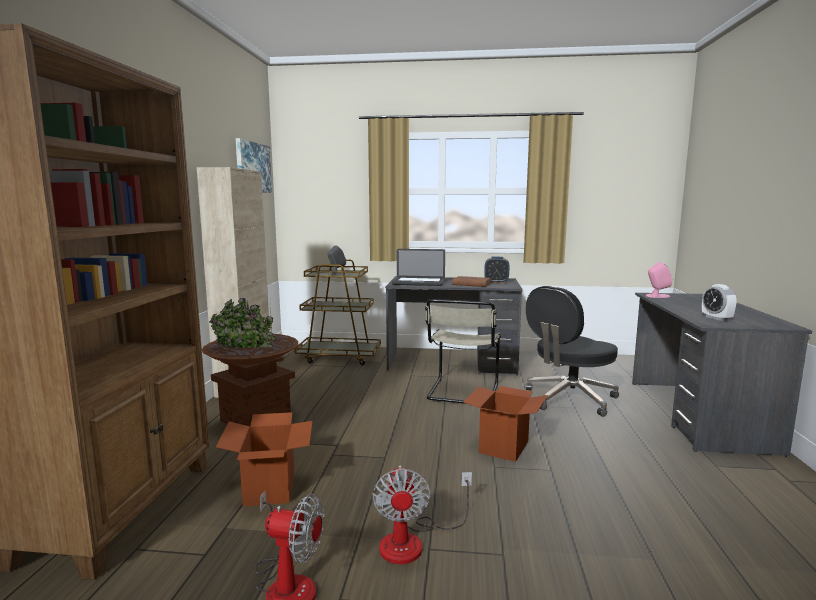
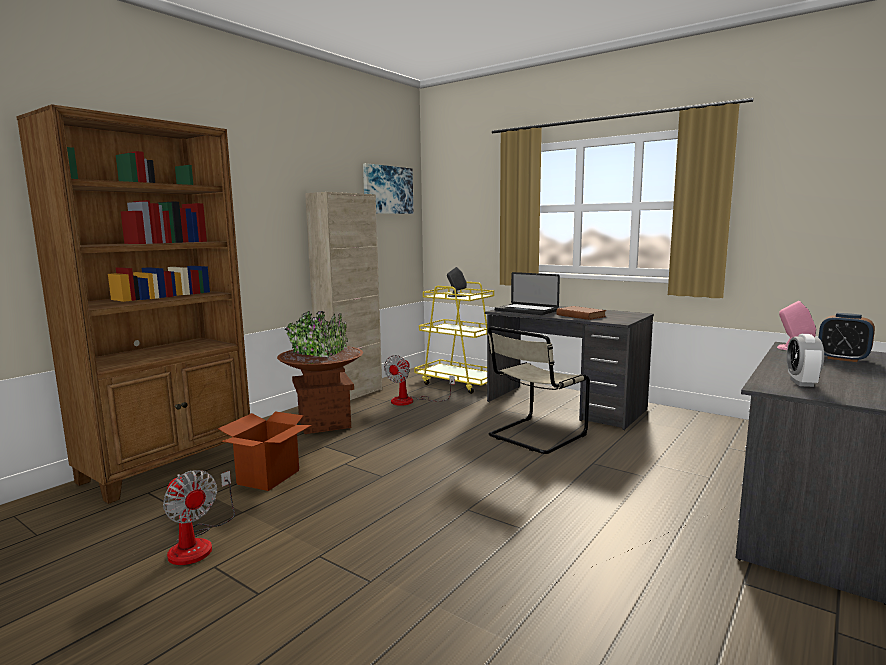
camera: 30 degrees right, 0 degrees up
brown cart [294,259,381,365] -> yellow cart [414,282,494,394]
fan [372,466,472,564] -> fan moved to [384,355,455,406]
cardboard box [463,386,548,462] -> none
alarm clock [484,257,510,283] -> alarm clock moved to [818,313,875,362]
black office chair [526,286,619,417] -> none

